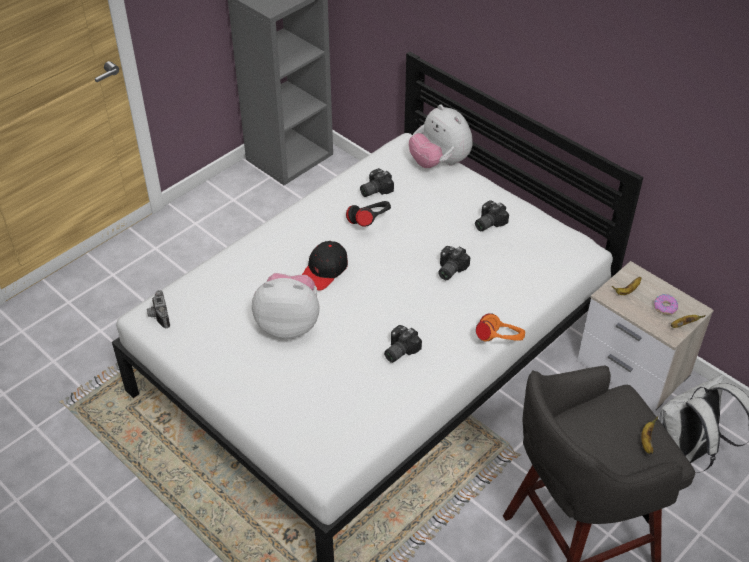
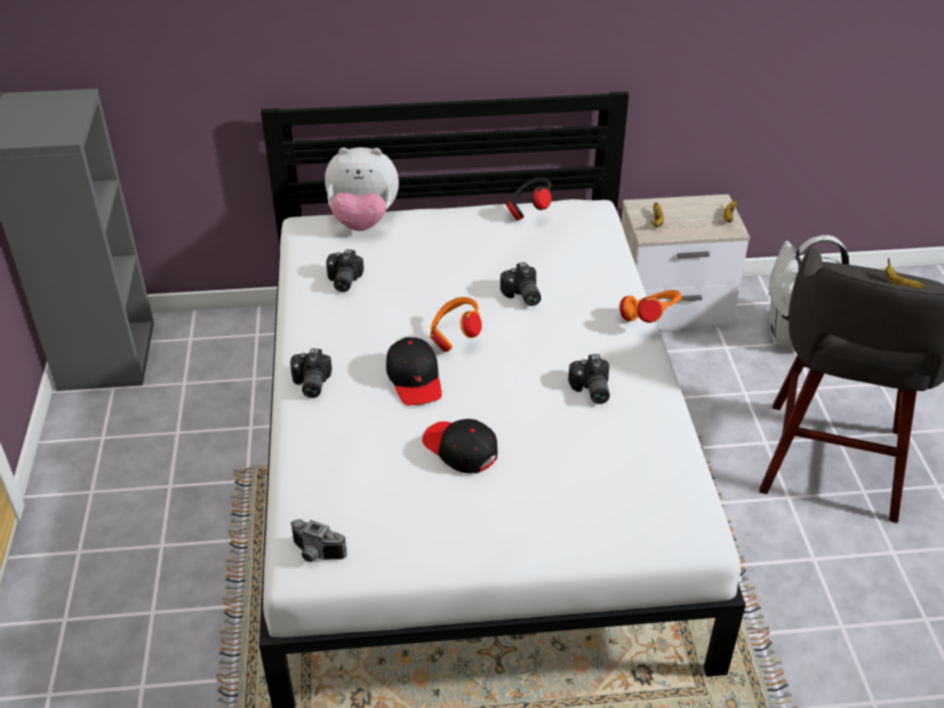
camera: 50 degrees left, 5 degrees down
plush toy [252,273,319,339] -> black cap [422,419,498,473]
black headphones [346,201,391,227] -> black headphones moved to [506,177,552,220]
camera [475,200,509,231] -> camera moved to [290,349,332,398]
donut [654,294,678,315] -> none
none -> orange headphones [430,297,482,352]

